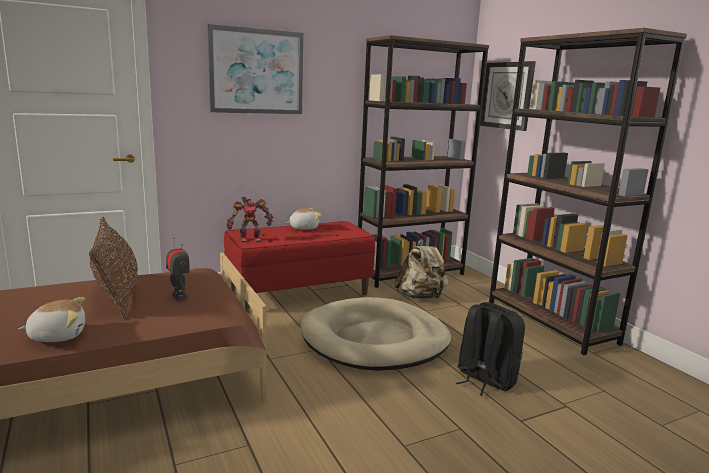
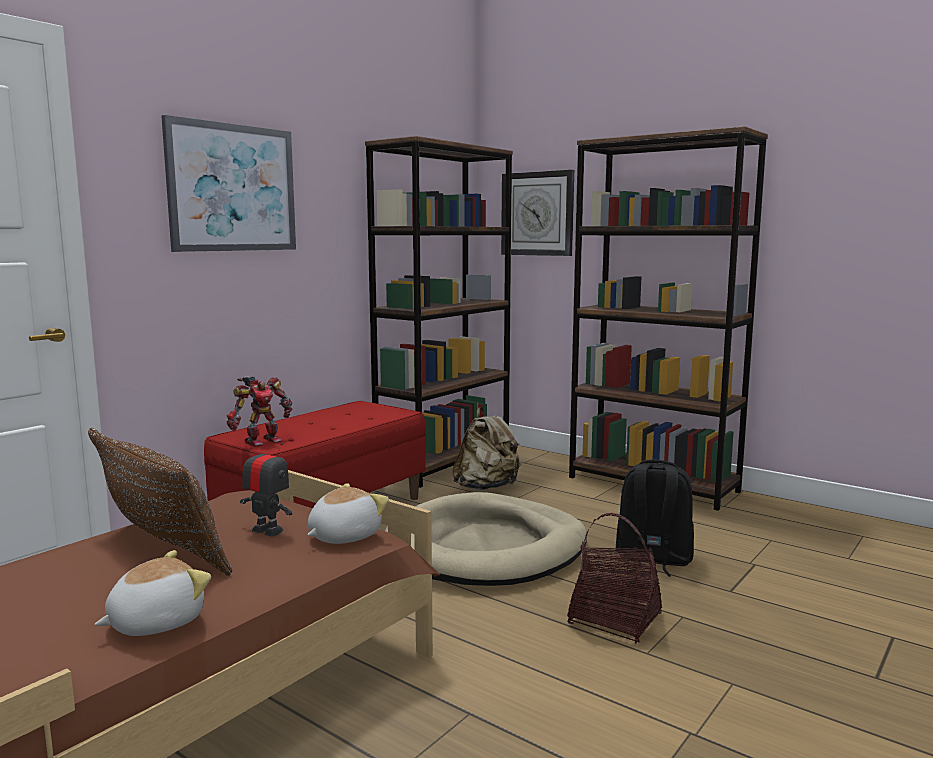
camera: 25 degrees left, 5 degrees down
plush toy [287,208,321,230] -> plush toy moved to [307,483,389,544]
none -> basket [567,513,662,644]

